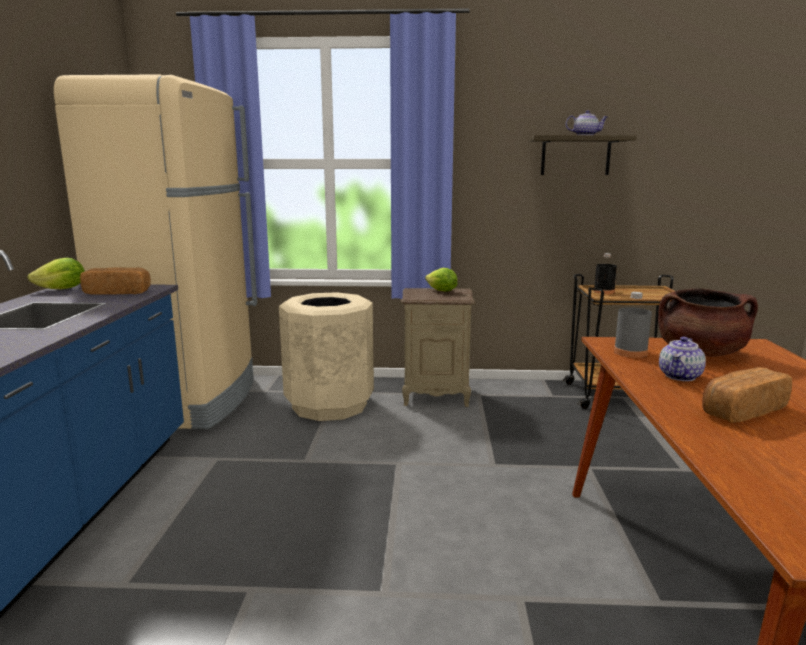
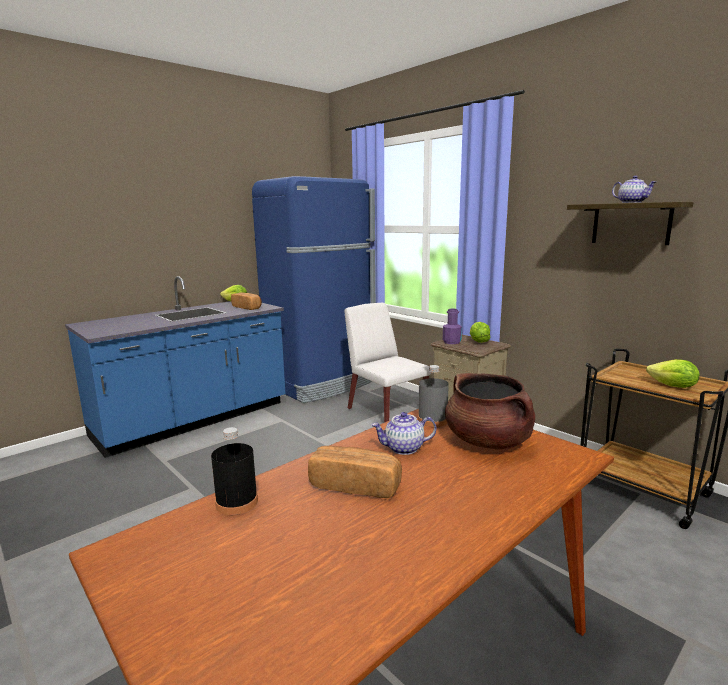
camera: 45 degrees right, 0 degrees up
beige fridge [54,74,257,429] -> blue fridge [252,176,376,403]
beige trash can [279,292,374,421] -> white chair [345,303,431,423]
black bottle [594,253,617,294] -> black bottle moved to [211,427,258,515]
none -> purple bottle [443,309,462,344]
none -> lettuce [646,359,700,388]

